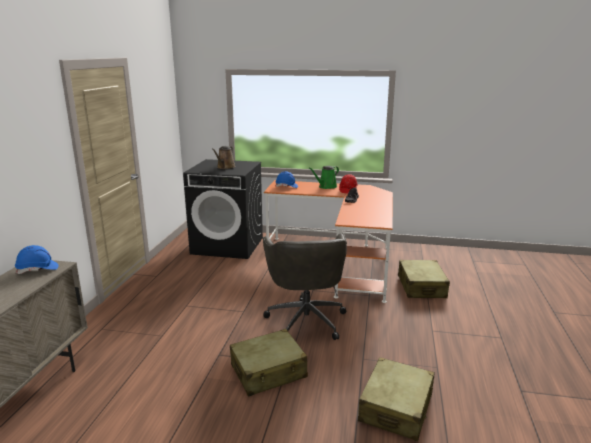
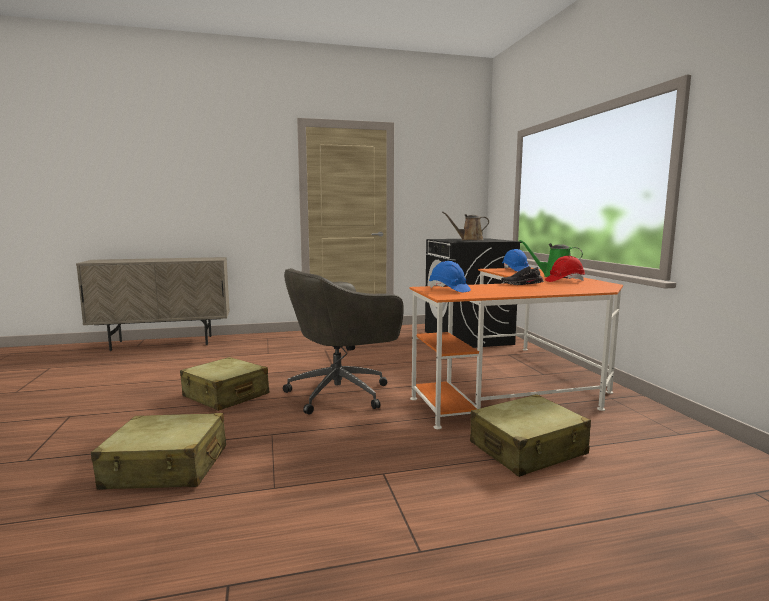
camera: 65 degrees right, 10 degrees down
blue hard hat [15,245,58,274] -> blue hard hat moved to [429,261,471,292]

